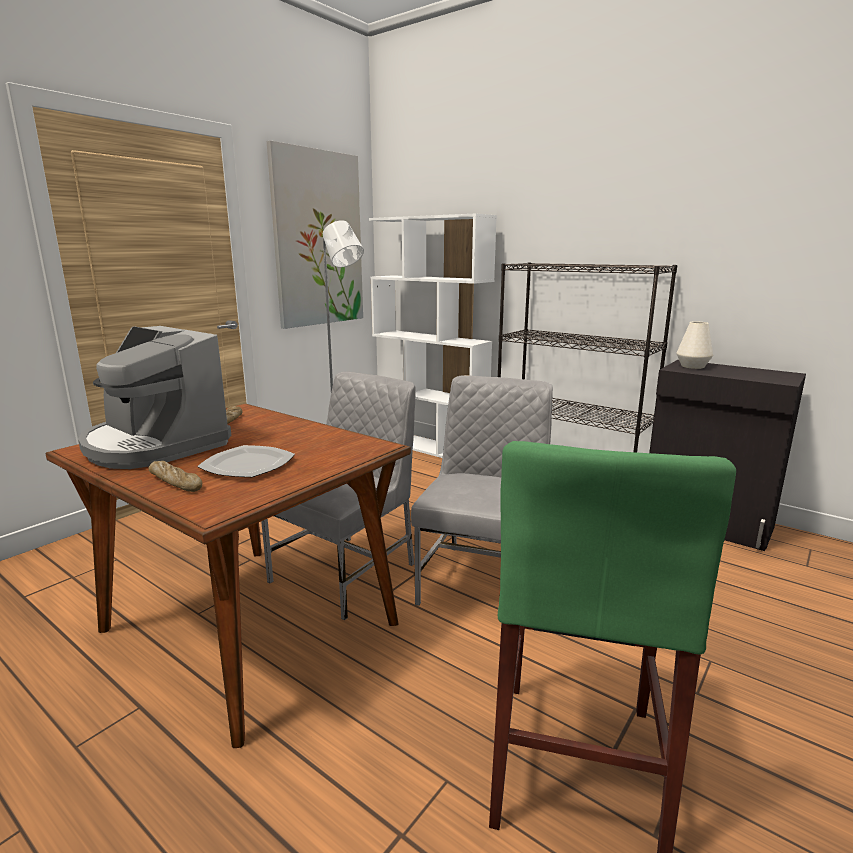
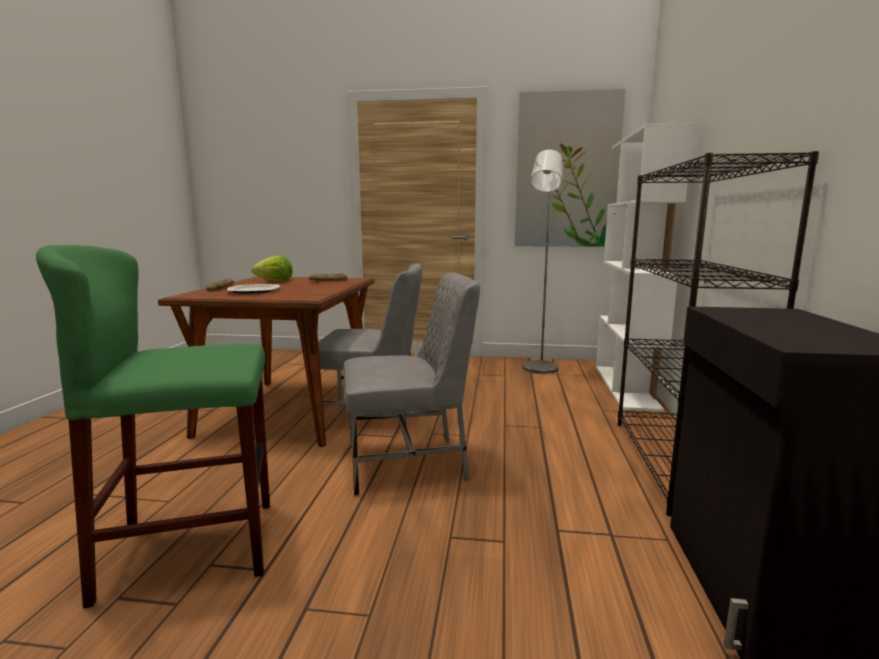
camera: 60 degrees right, 5 degrees down
coffee machine [78,326,231,469] -> lettuce [251,256,293,281]
white vase [677,322,713,369] -> none

